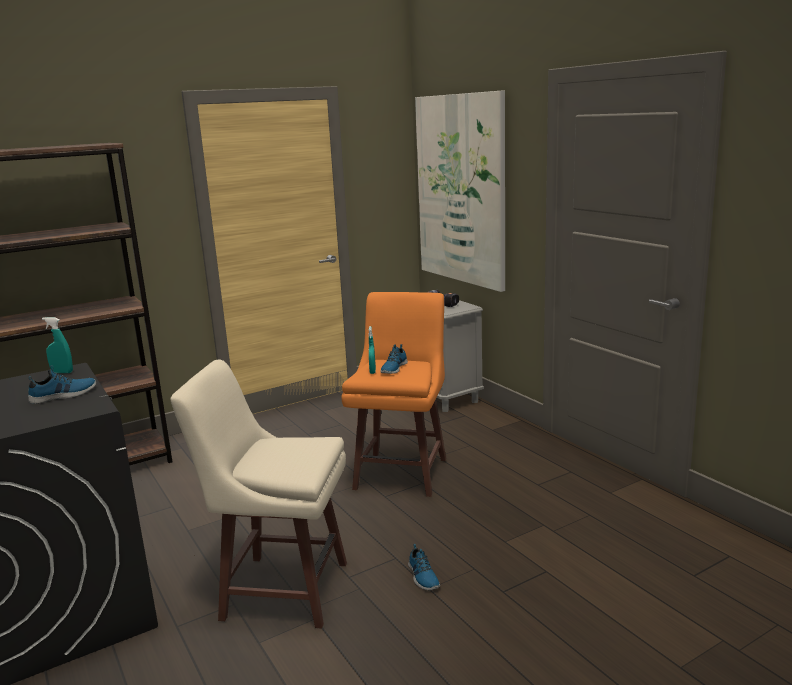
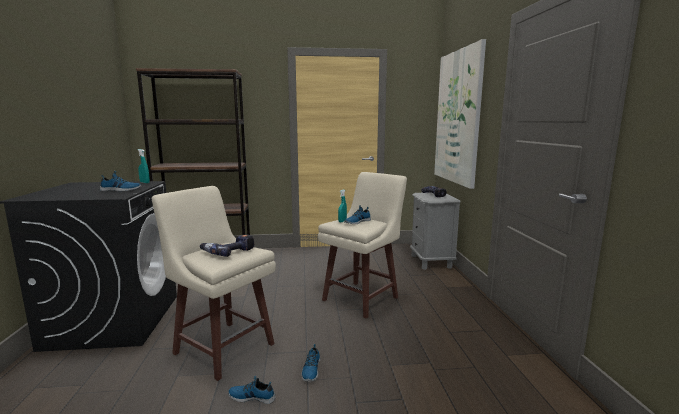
camera: 25 degrees right, 5 degrees down
orange stool [341,292,446,497] -> beige stool [318,172,407,318]
none -> power drill [200,234,254,257]
none -> shoe [228,376,276,404]

